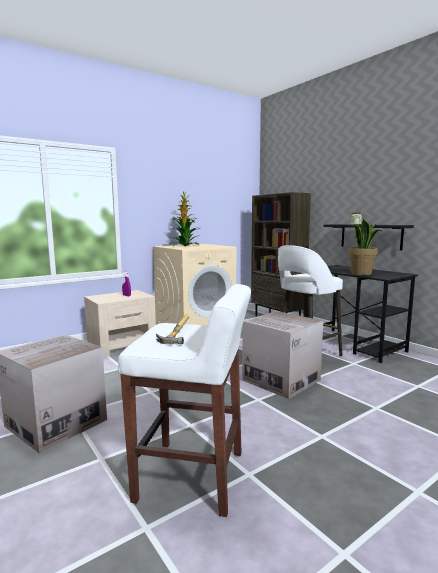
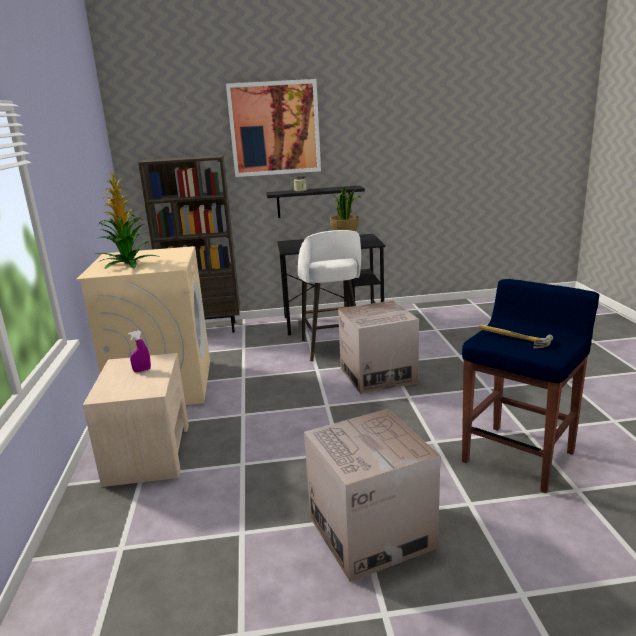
camera: 60 degrees left, 10 degrees up
white stool [118,284,251,517] -> blue stool [462,279,599,493]
none -> picture [226,79,321,177]

